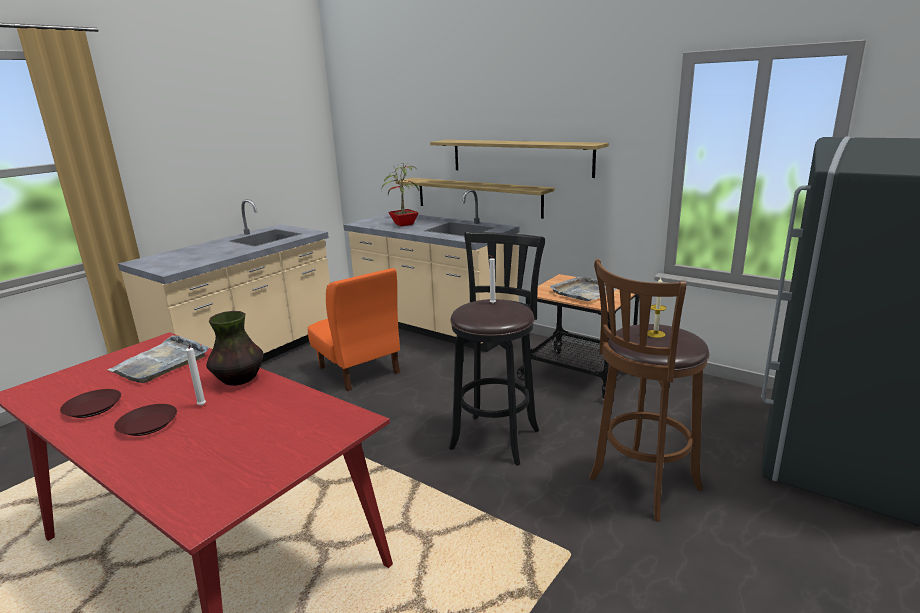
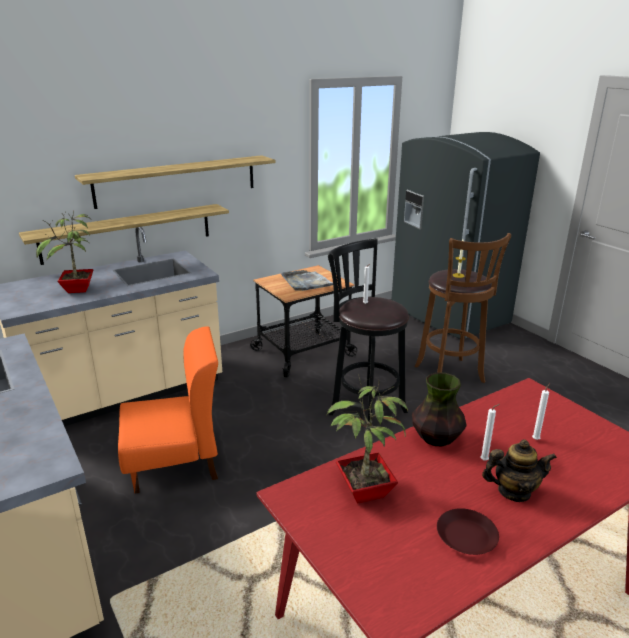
camera: 70 degrees left, 5 degrees up
grey tray [107,335,209,383] -> potted plant [326,374,408,504]
brown plate [114,404,177,436] -> teapot [482,440,557,502]
none -> white candle [532,383,550,440]

